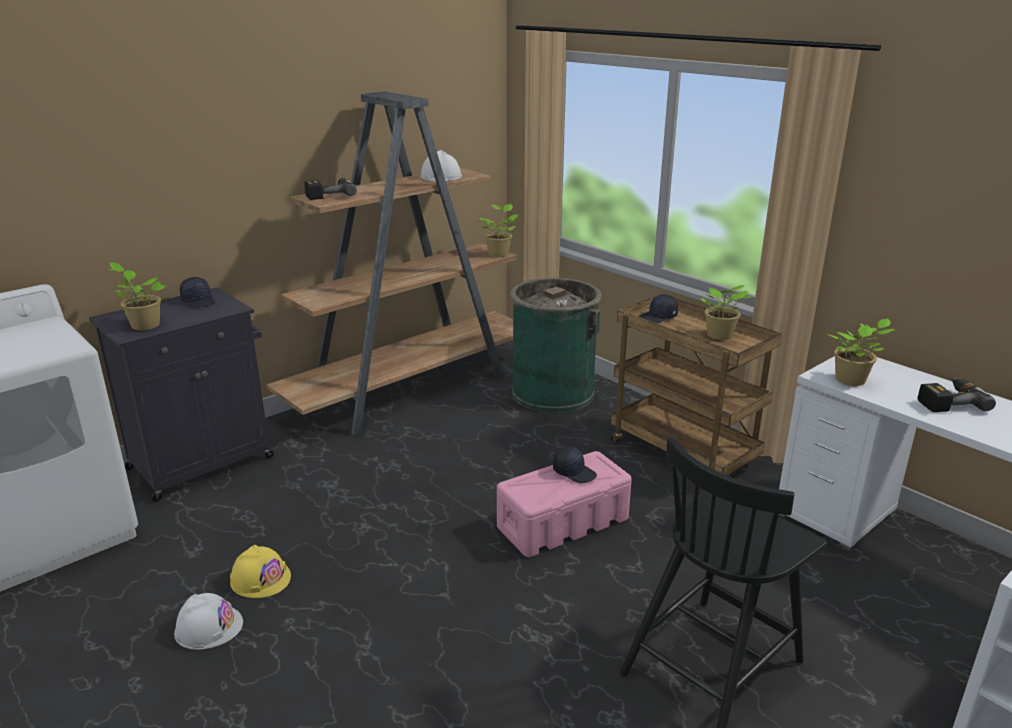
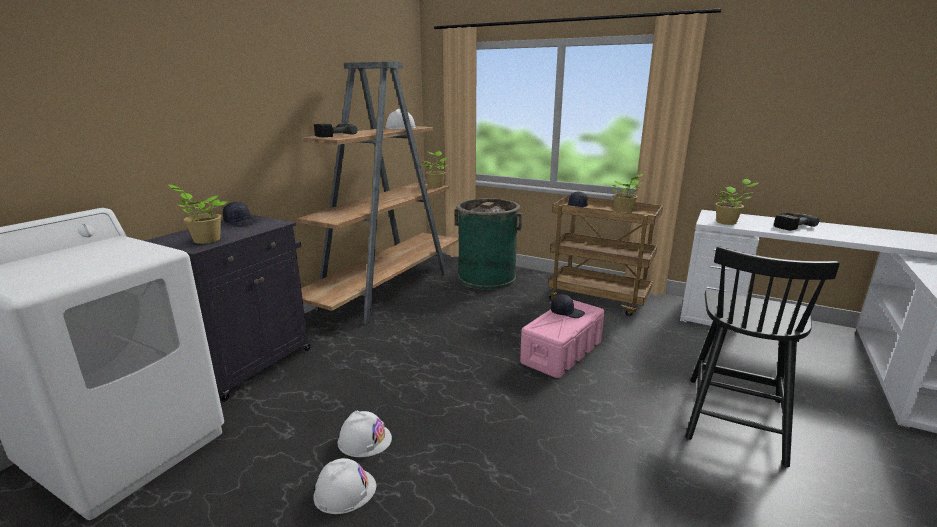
camera: 20 degrees left, 5 degrees down
yellow hard hat [230,545,291,598] -> white hard hat [338,410,392,457]

